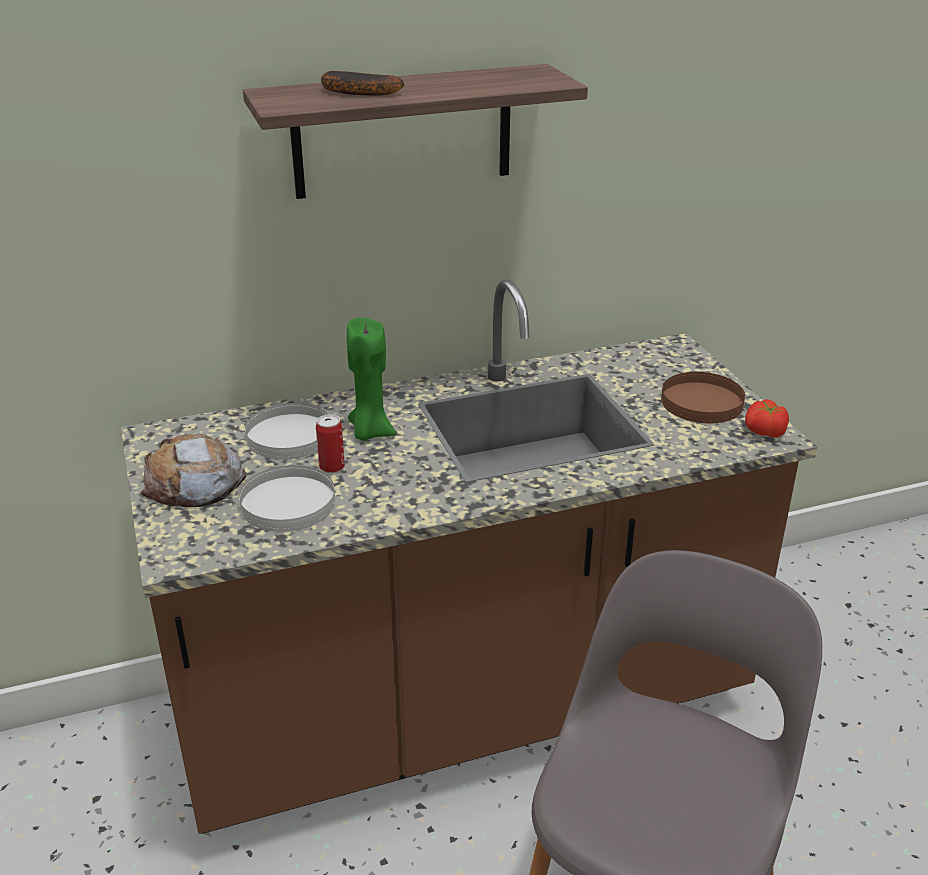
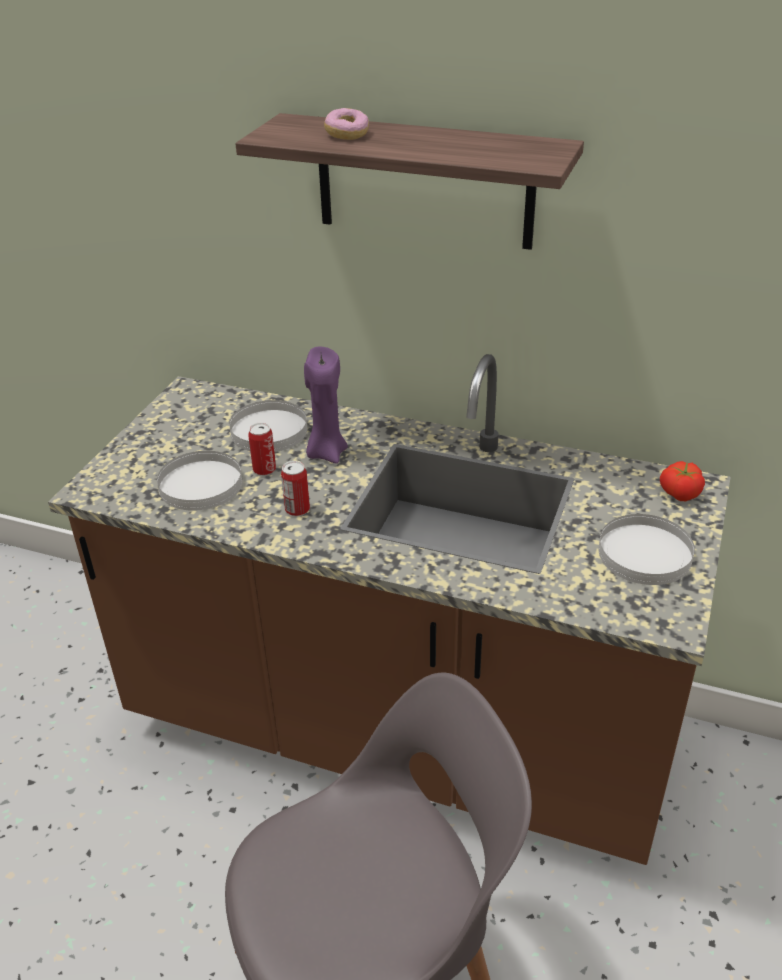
camera: 40 degrees right, 5 degrees up
bread [141,434,246,507] -> none
banana [321,71,404,96] -> donut [324,108,369,140]
green candle [347,318,396,441] -> purple candle [304,346,348,464]
brown plate [661,372,745,423] -> white plate [598,514,695,585]
tomato [745,399,789,438] -> tomato moved to [660,461,705,501]
none -> can [281,461,310,516]

